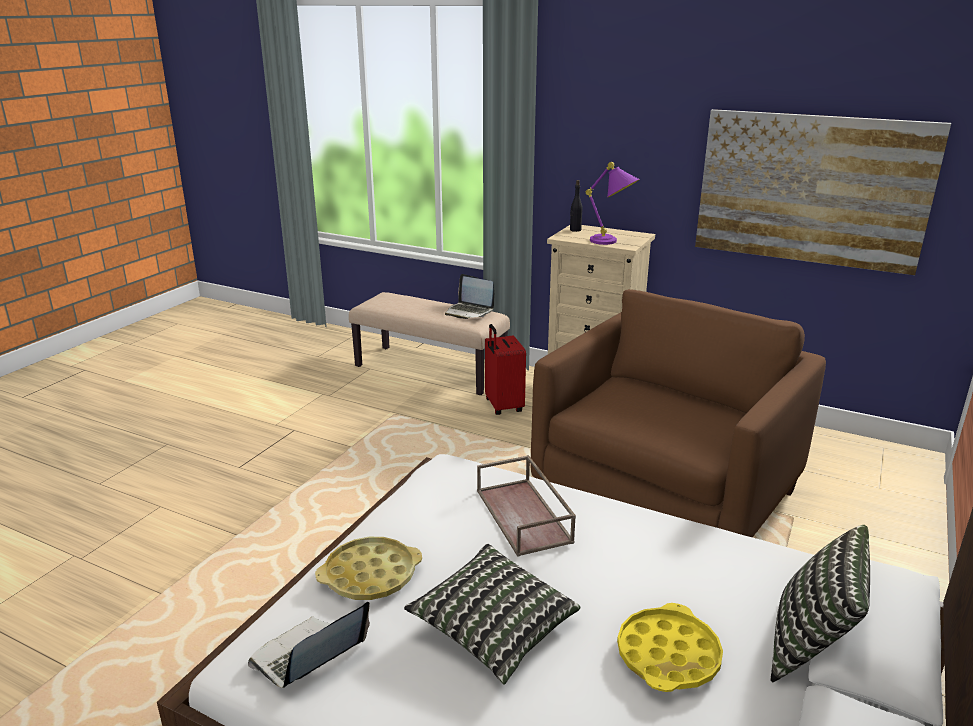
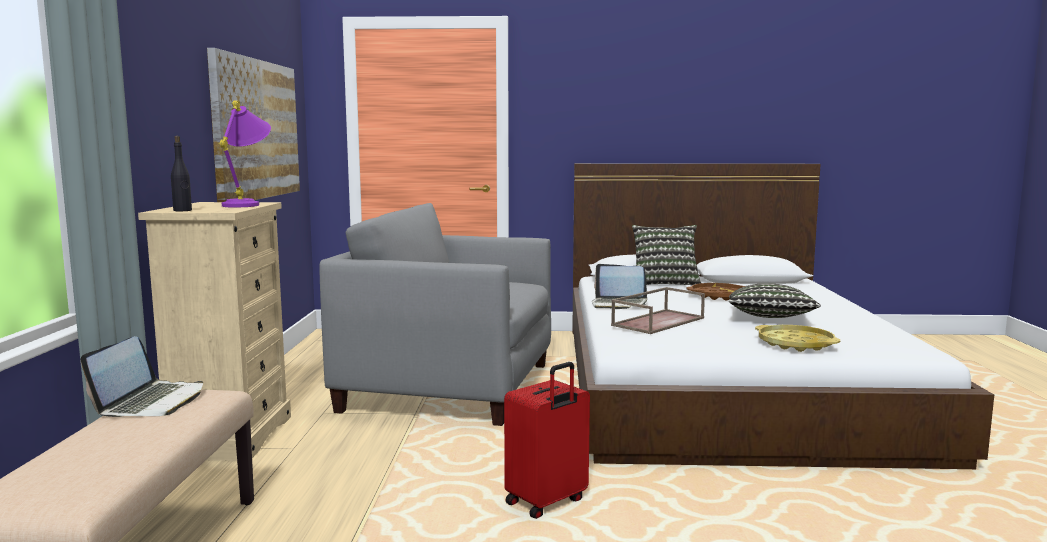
camera: 115 degrees left, 15 degrees down
laptop [248,602,370,688] -> laptop moved to [592,264,647,309]
red suitcase [485,324,526,415] -> red suitcase moved to [504,362,590,519]
brown armchair [531,289,826,538] -> grey armchair [320,203,551,426]
yellow tray [617,603,723,692] -> brown tray [686,283,745,300]

